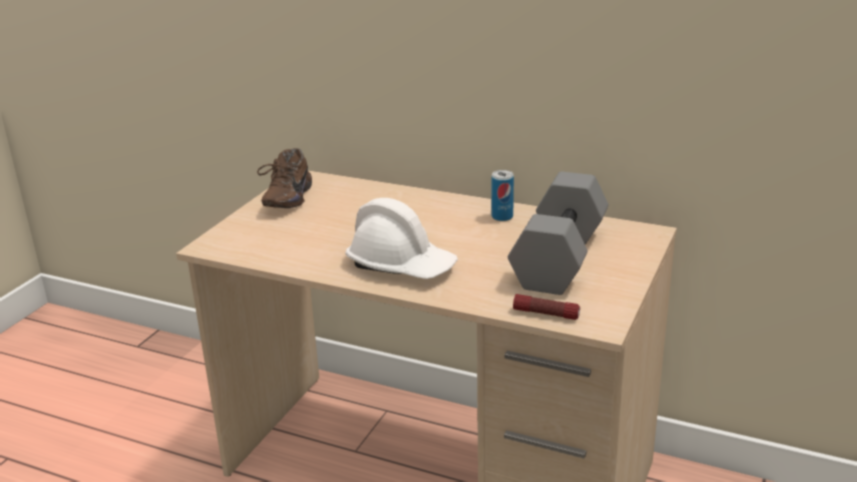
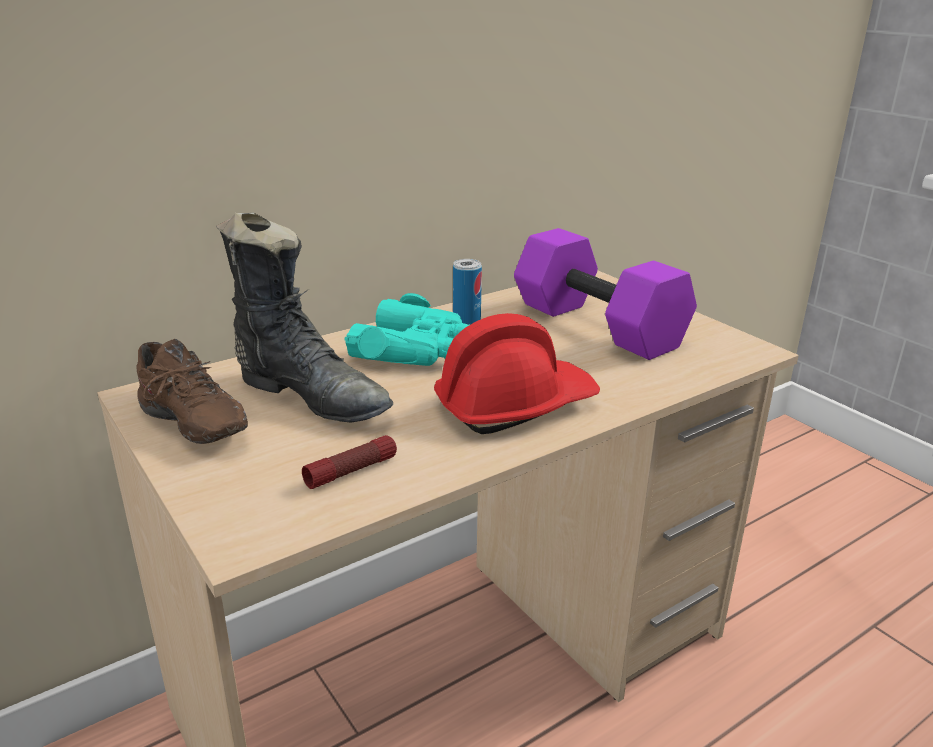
camera: 60 degrees left, 0 degrees up
white hard hat [345,198,458,279] -> red hard hat [434,313,600,434]
grey dumbbell [508,171,608,295] -> purple dumbbell [514,228,697,360]
flashlight [513,294,580,320] -> flashlight moved to [302,435,397,489]
none -> black boot [216,212,393,422]
none -> turquoise binoculars [345,293,469,366]

